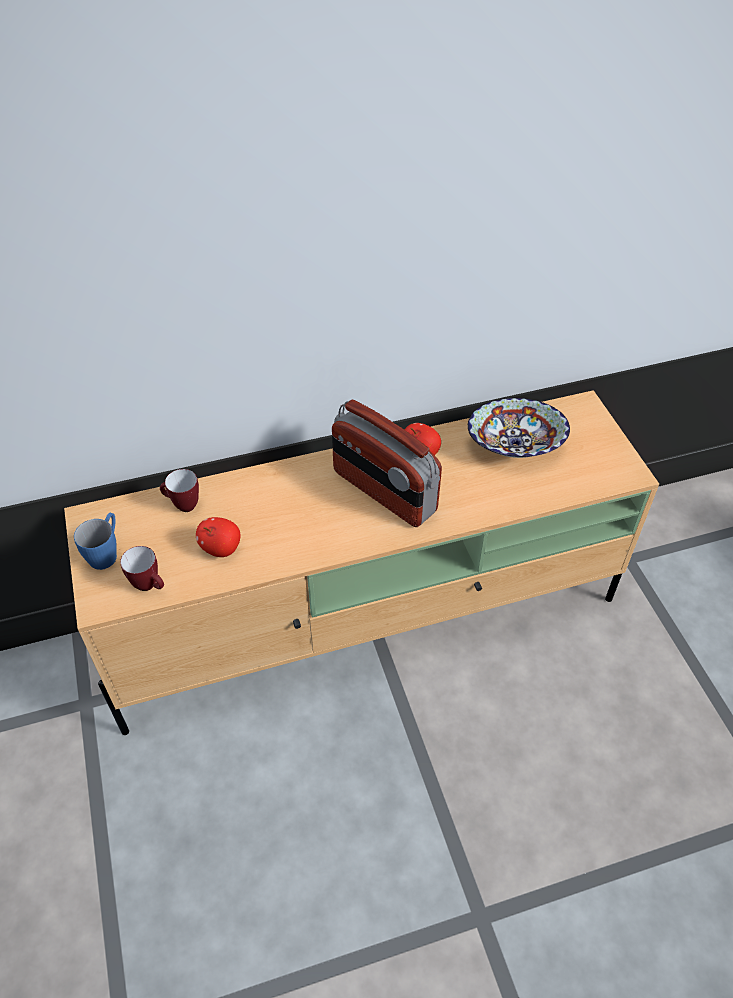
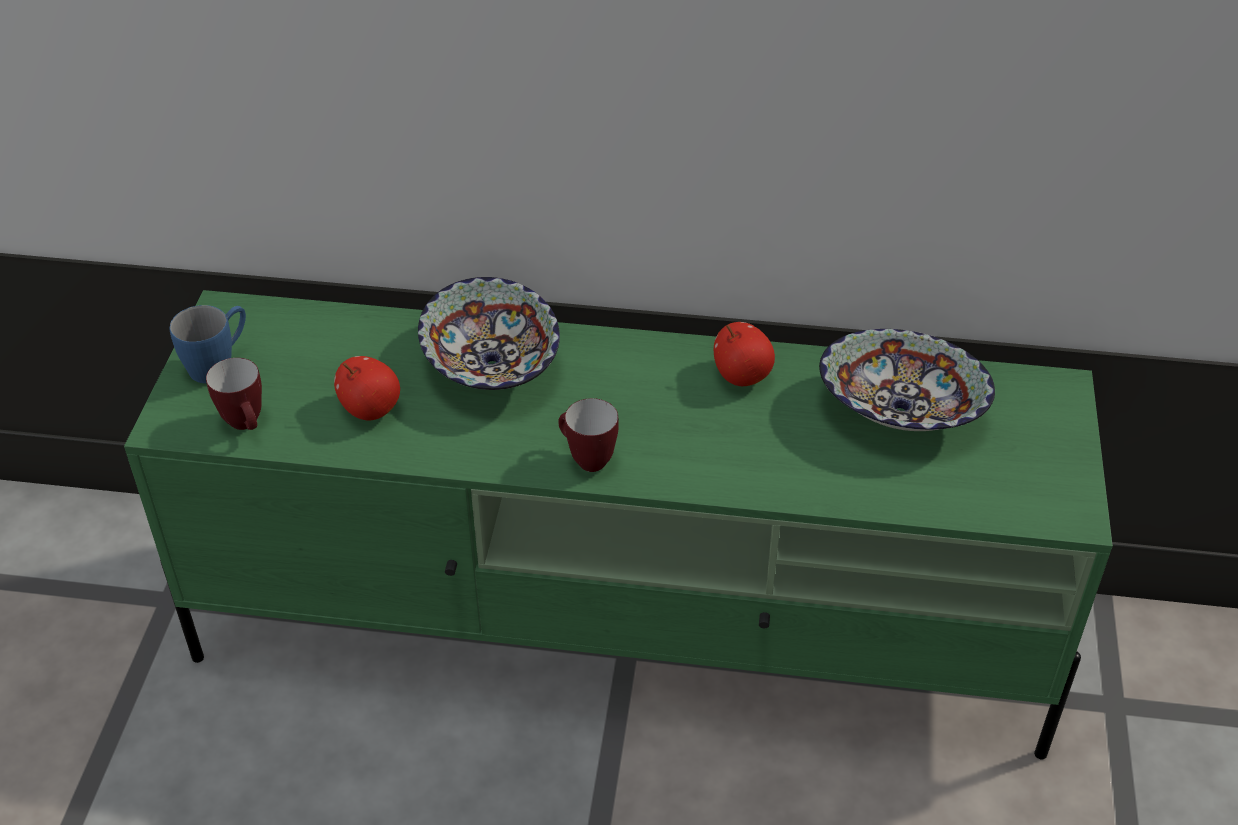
camera: 25 degrees right, 5 degrees down
beige tv stand [64,390,659,735] -> green tv stand [124,290,1113,759]
mug [160,469,199,512] -> mug moved to [558,398,619,472]
radio [332,400,442,527] -> none
none -> bowl [418,277,560,390]

